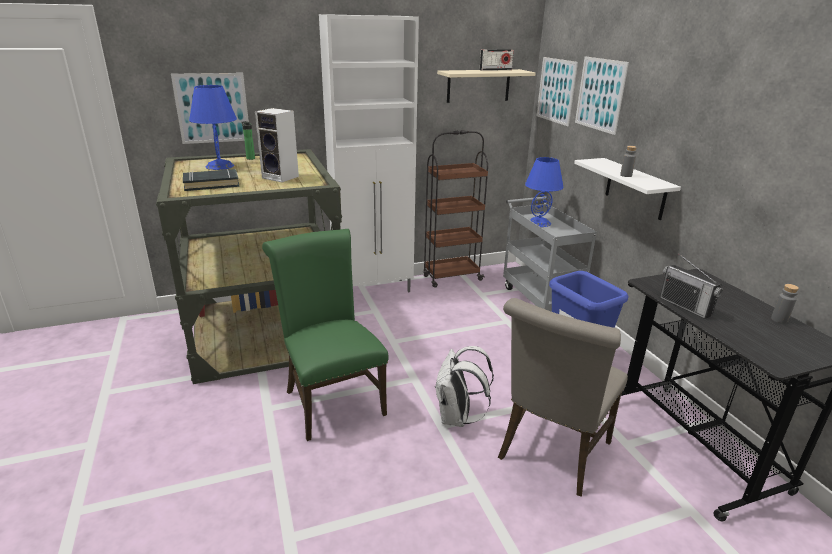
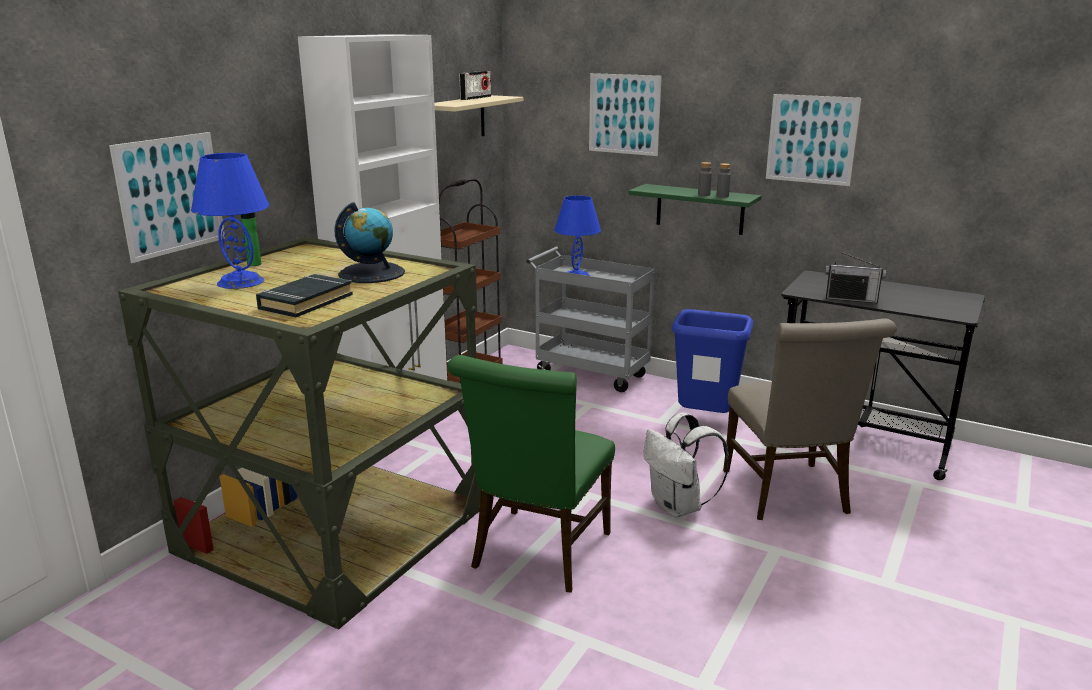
camera: 40 degrees left, 5 degrees down
speaker [255,108,299,183] -> globe [334,202,405,283]
green chair [262,229,389,441] -> green chair turned 90 degrees counterclockwise [447,355,615,593]
picture [537,57,578,126] -> picture moved to [766,94,861,186]
white shelf [574,158,681,220] -> green shelf [628,184,761,235]
grey bottle [771,284,799,324] -> grey bottle moved to [716,163,731,198]

